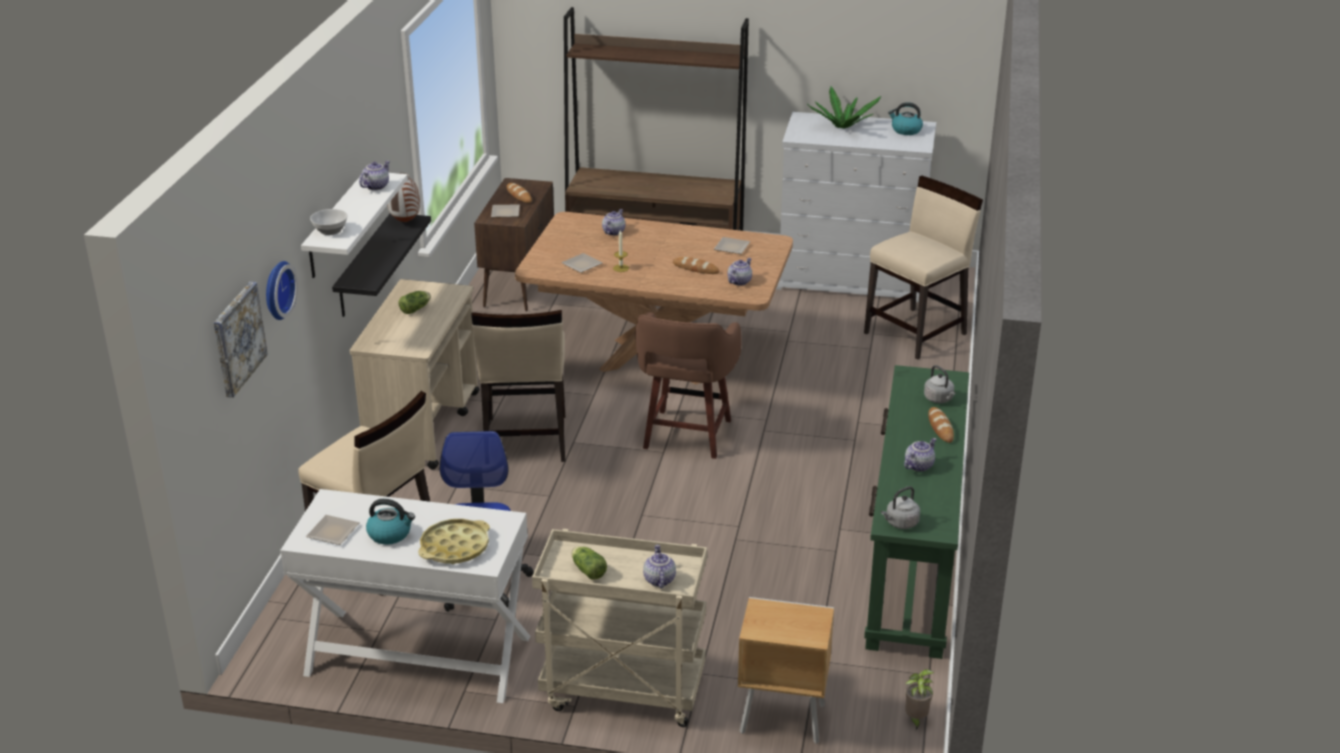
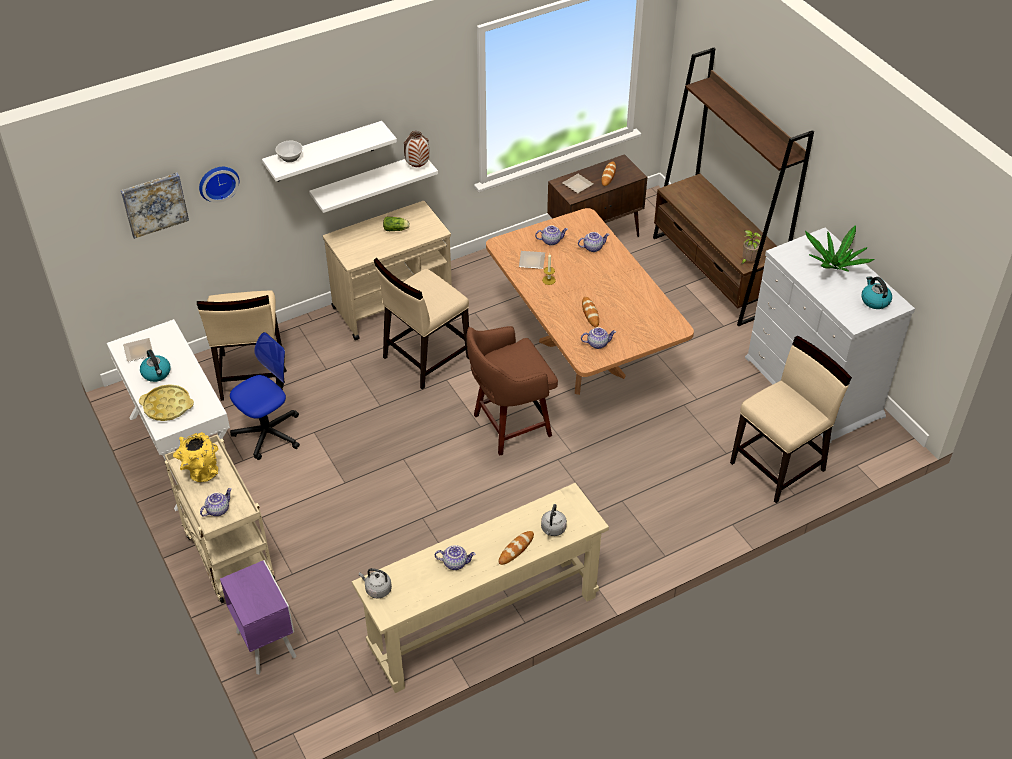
camera: 50 degrees right, 15 degrees up
black shelf [332,214,431,317] -> white shelf [309,159,438,213]
teapot [359,161,390,190] -> teapot moved to [535,225,568,246]
lettuce [571,546,607,579] -> yellow vase [173,432,218,482]
plate [714,237,750,254] -> none
brown nightstand [738,597,834,744] -> purple nightstand [220,560,296,675]
beige chair [864,176,983,360] -> beige chair turned 45 degrees counterclockwise [730,336,852,503]
green console table [864,365,969,659] -> beige console table [352,483,609,693]
potted plant [905,669,934,730] -> potted plant moved to [742,230,761,264]

